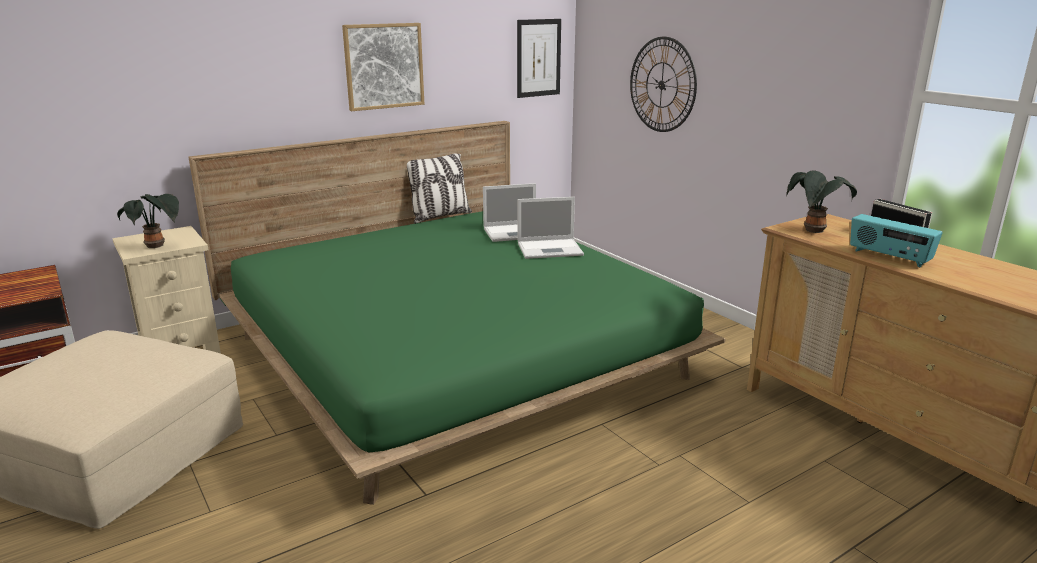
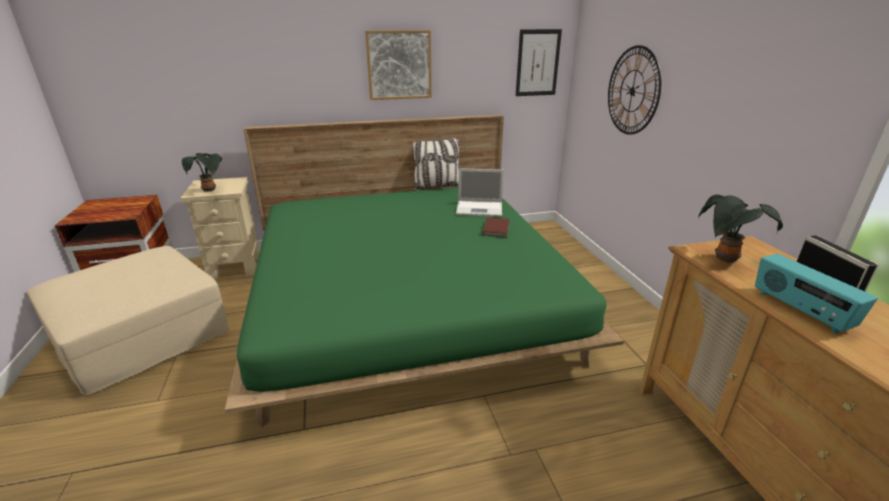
camera: 20 degrees right, 5 degrees up
laptop [518,197,584,259] -> brown book [482,217,509,237]

